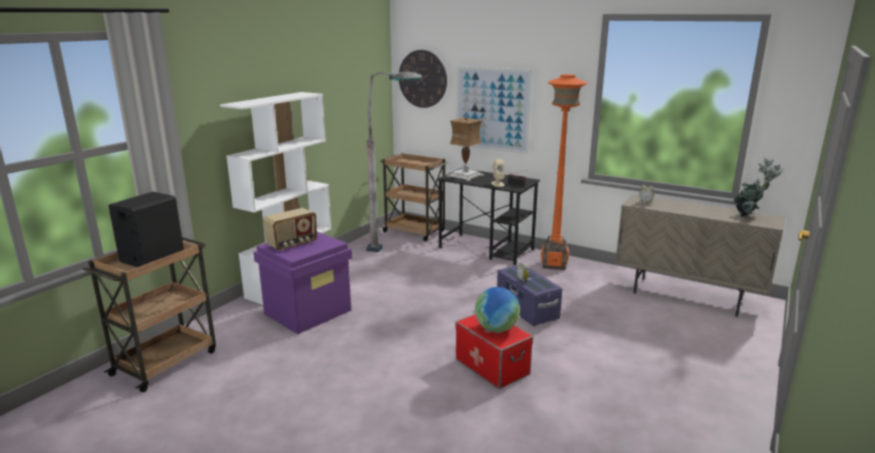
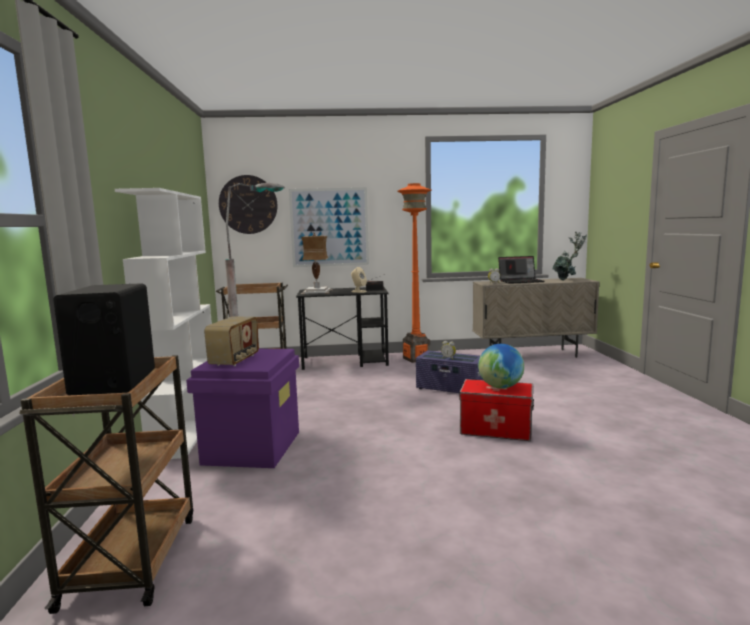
camera: 35 degrees left, 10 degrees down
none -> laptop [498,256,544,284]

